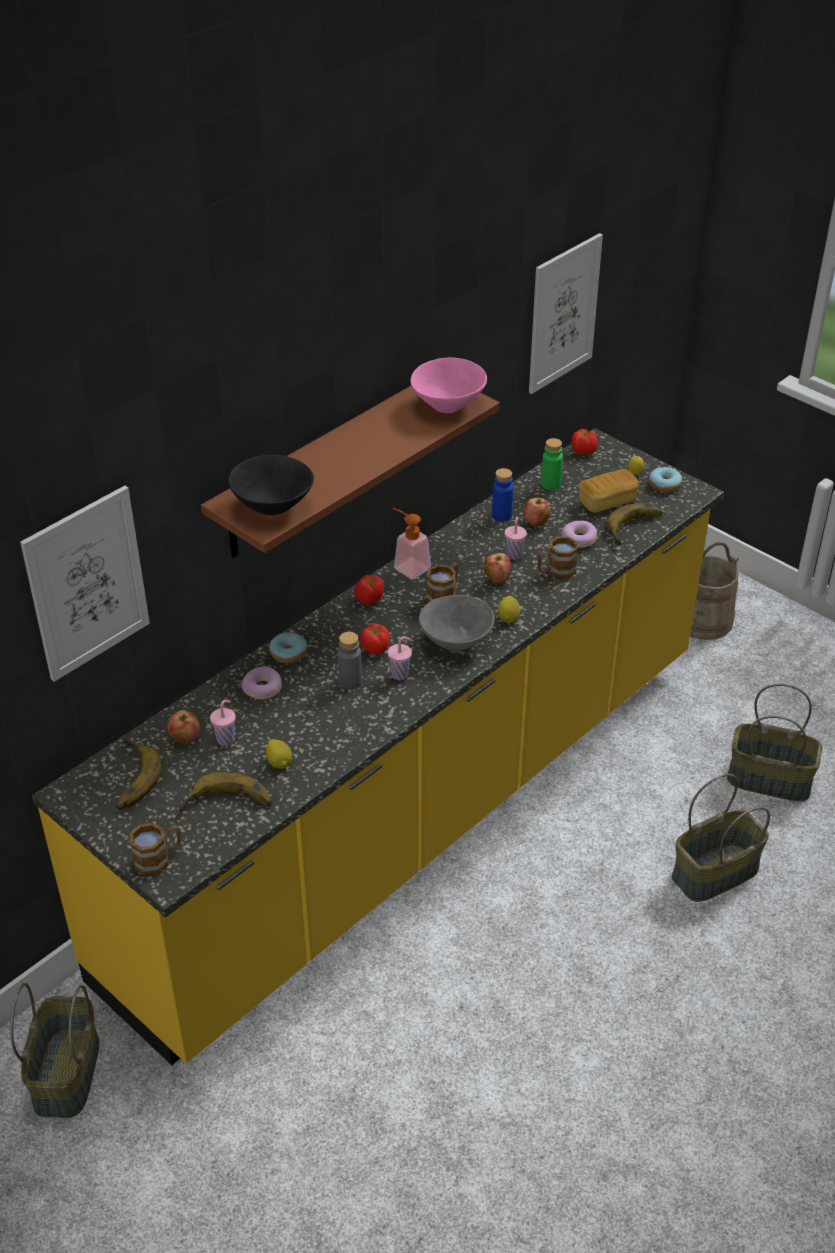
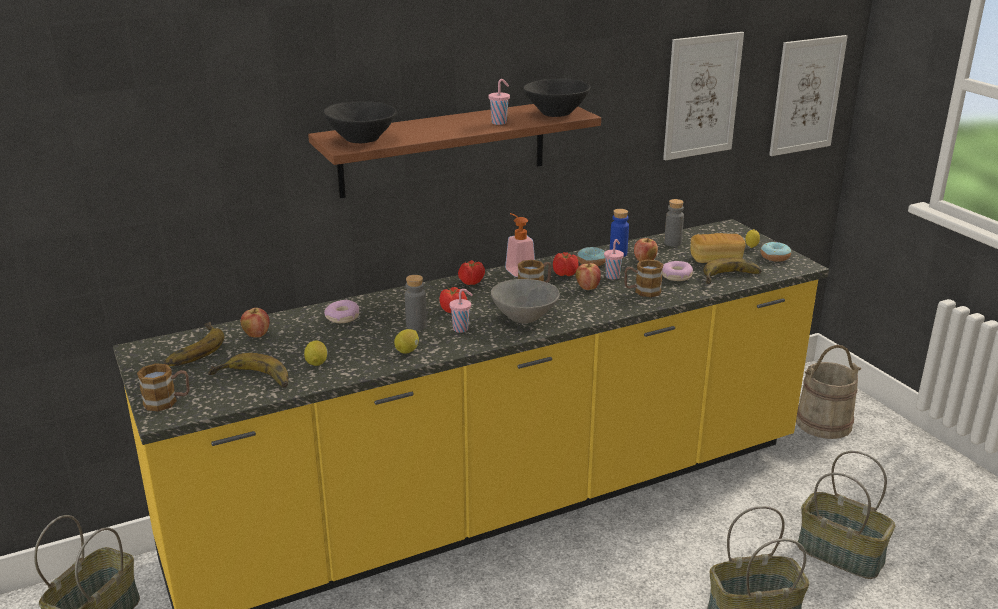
camera: 20 degrees right, 15 degrees down
picture [20,486,150,682] -> picture moved to [769,35,848,156]
pink cup [210,700,236,746] -> pink cup moved to [488,79,510,125]
donut [270,632,307,663] -> donut moved to [577,247,605,266]
pink bowl [410,358,487,413] -> black bowl [523,78,590,117]
lemon [498,596,520,623] -> lemon moved to [394,329,419,354]
green bottle [541,438,563,490] -> grey bottle [664,199,684,247]
tomato [571,429,598,455] -> tomato moved to [553,252,578,276]

